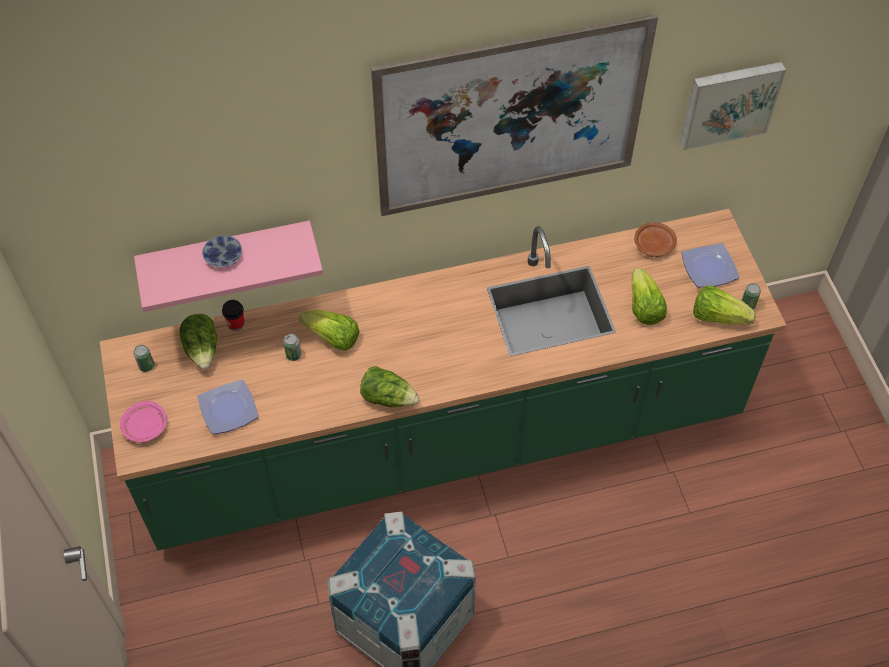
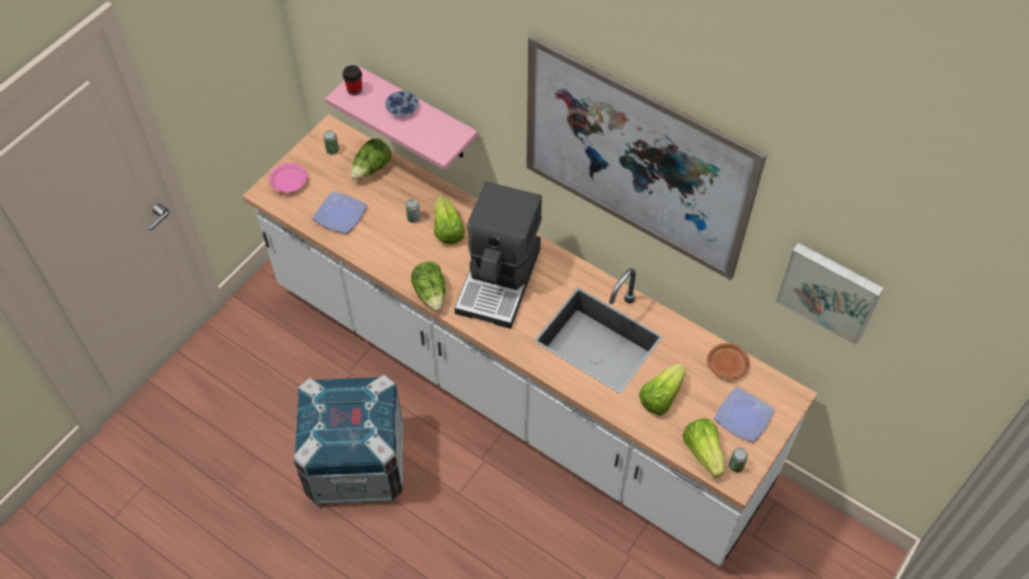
camera: 50 degrees right, 0 degrees up
green counter [100,209,786,550] -> white counter [243,114,818,566]
cup [222,300,244,331] -> cup moved to [343,65,362,96]
none -> coffee machine [454,181,542,329]

